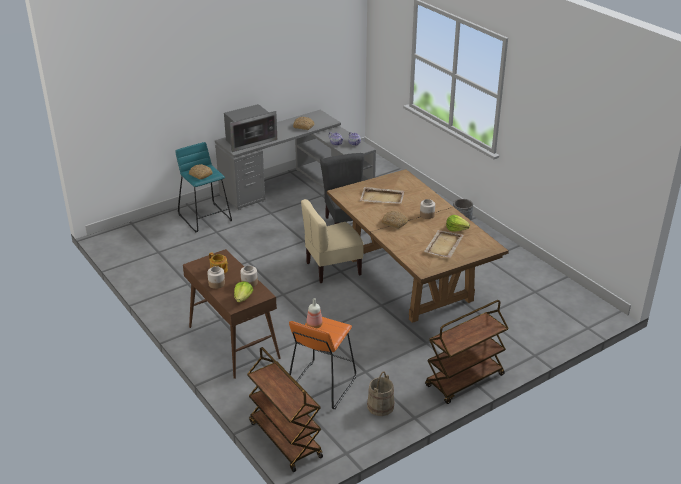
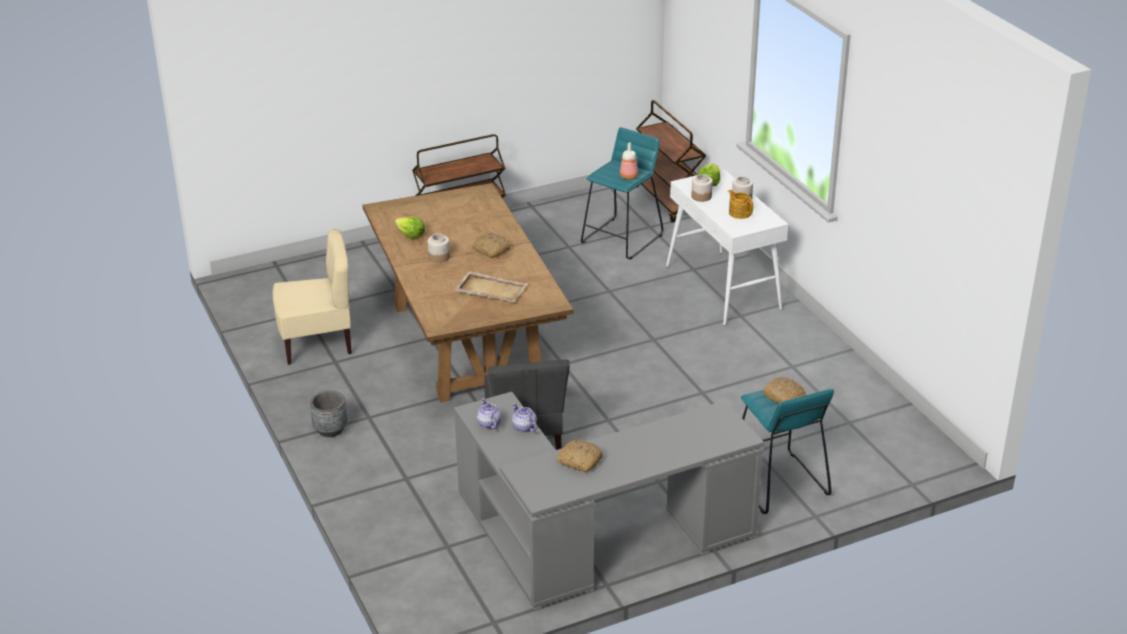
camera: 170 degrees left, 0 degrees up
brown console table [183,249,280,379] -> white console table [666,169,788,325]
microwave [224,104,277,152] -> none
orange stool [289,317,356,409] -> turquoise stool [581,127,663,260]
beige chair [301,199,363,283] -> beige chair moved to [273,229,352,365]
beige bucket [367,372,395,416] -> none
beige tray [424,230,464,258] -> none

